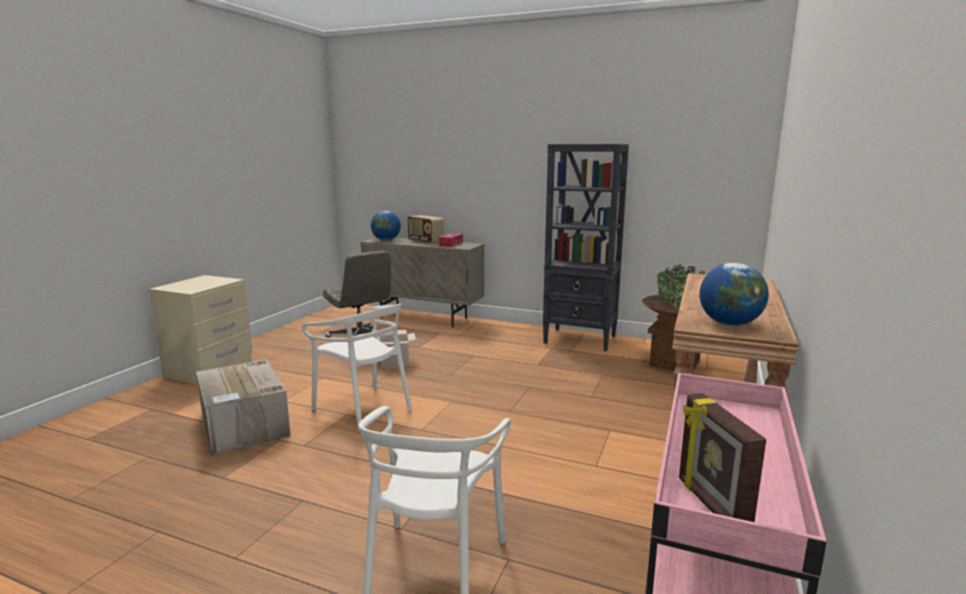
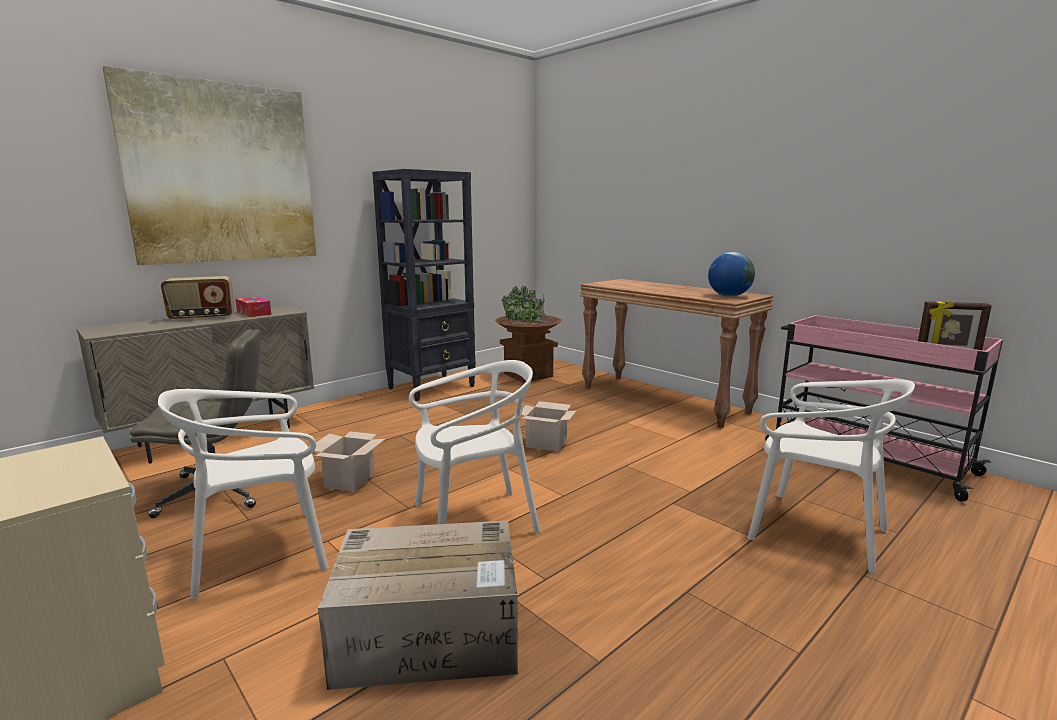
camera: 65 degrees left, 0 degrees up
globe [371,211,401,241] -> none
none -> picture [102,66,316,265]
none -> white chair [158,389,329,599]
none -> cardboard box [521,401,576,452]

